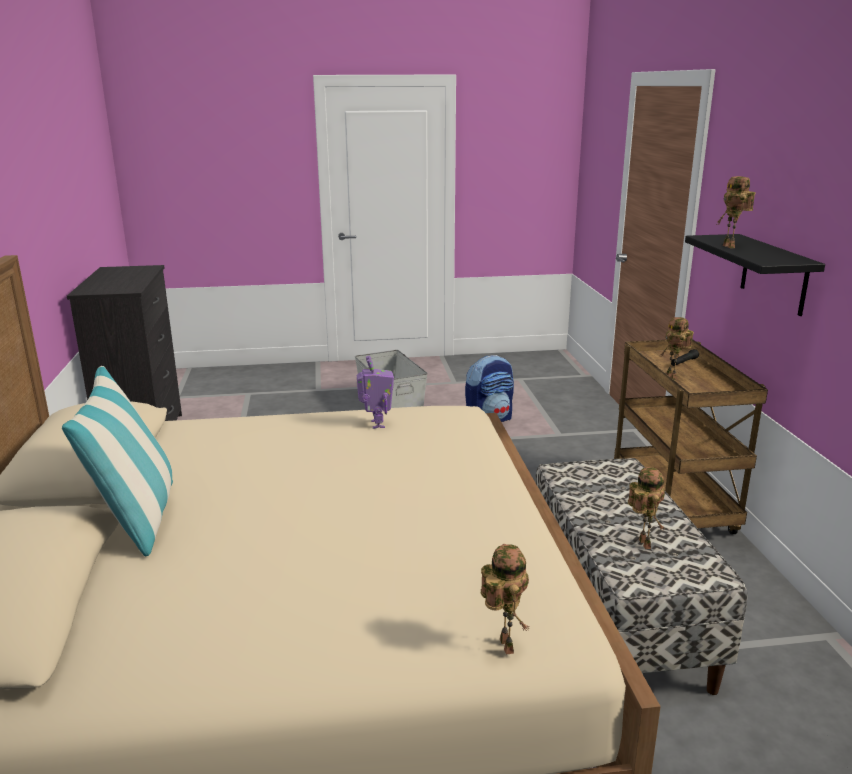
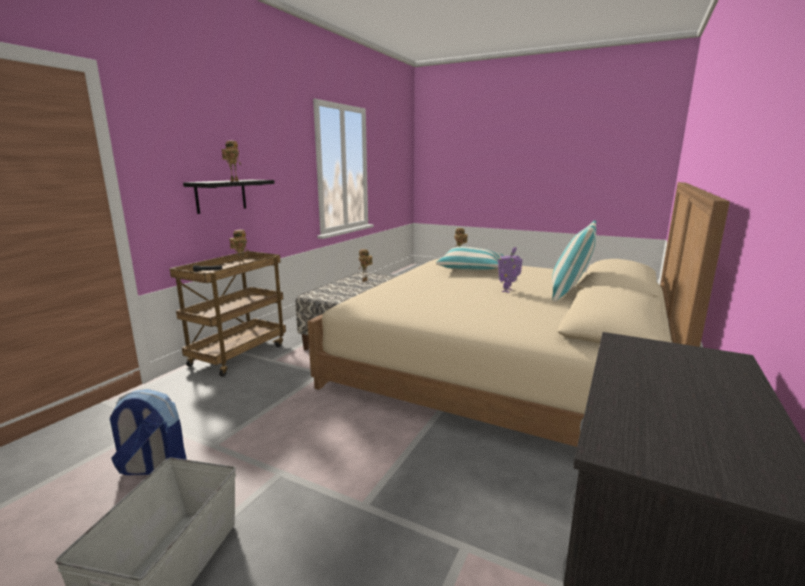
camera: 145 degrees left, 5 degrees down
toy robot [357,356,394,429] -> toy robot moved to [498,247,522,293]
none -> pillow [436,246,503,271]

